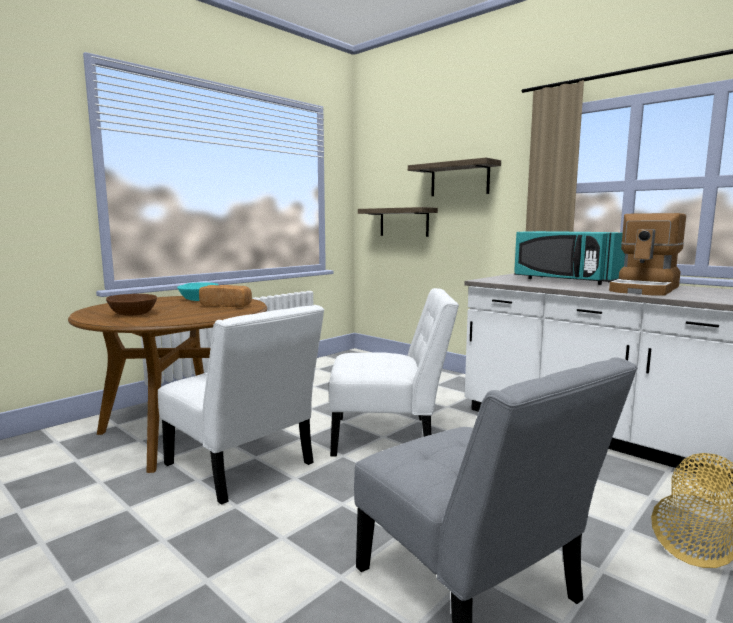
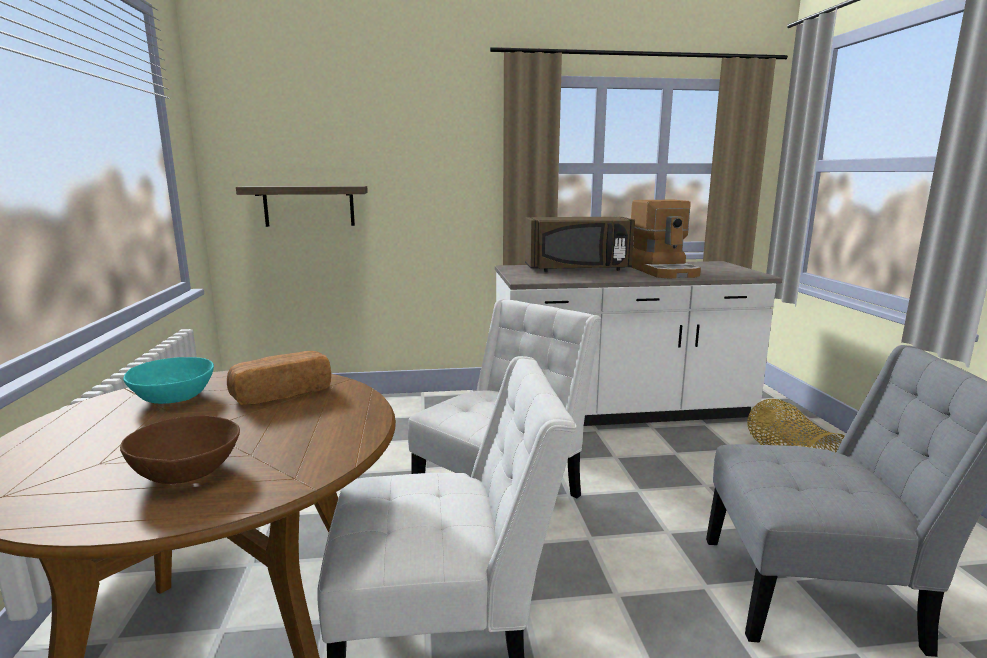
camera: 50 degrees left, 5 degrees up
shelf [408,157,501,196] -> none
turquoise microwave [514,231,625,285] -> brown microwave [525,217,635,272]

